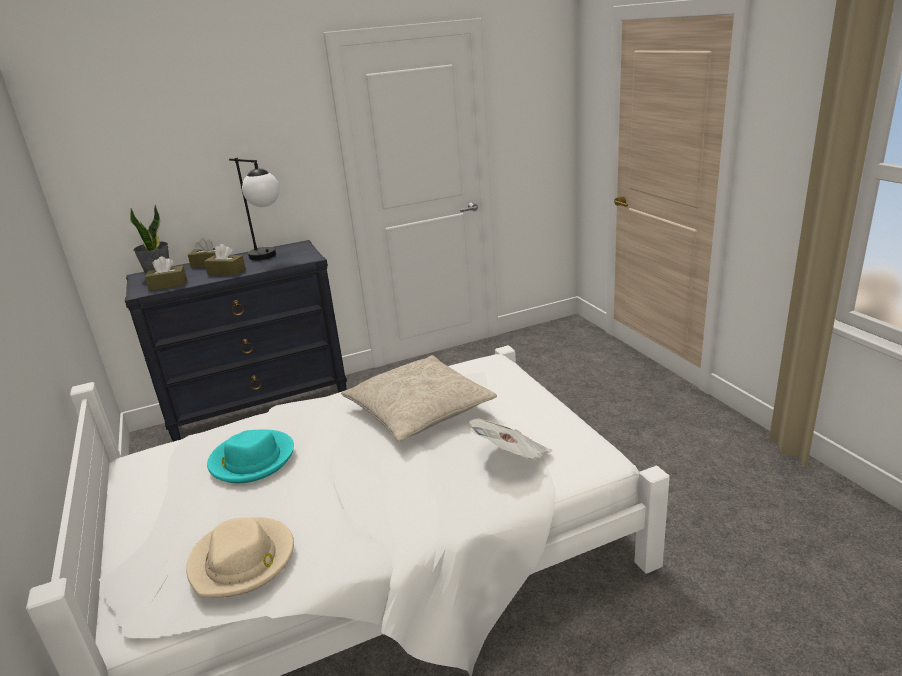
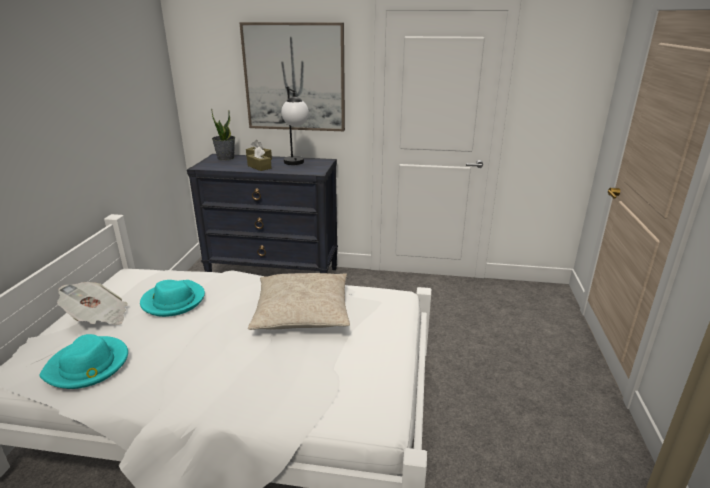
camera: 30 degrees right, 0 degrees up
brown tissue box [145,256,187,291] -> none
beige hat [186,517,294,598] -> turquoise hat [39,334,128,389]
newspaper [469,419,552,459] -> newspaper moved to [57,282,127,325]
none -> picture [239,22,345,131]

